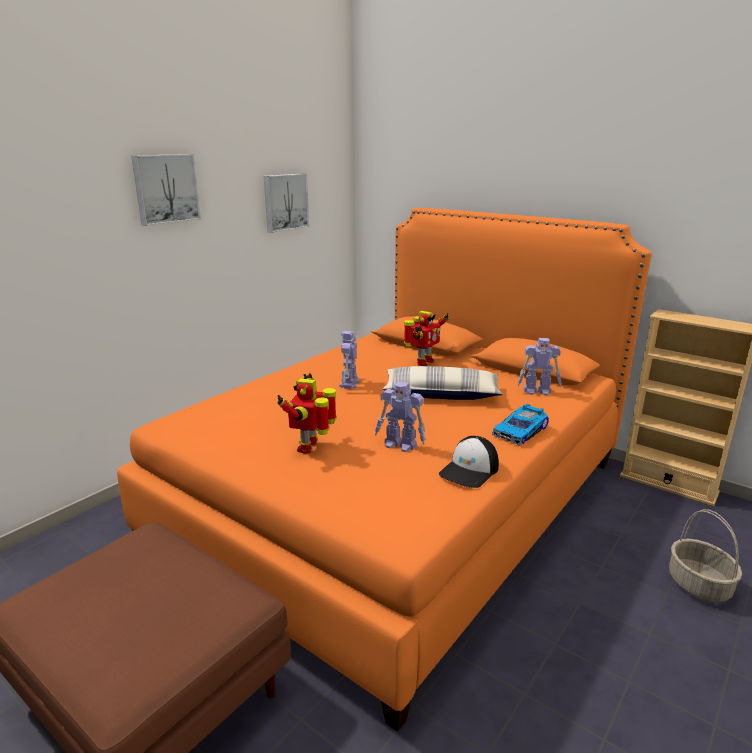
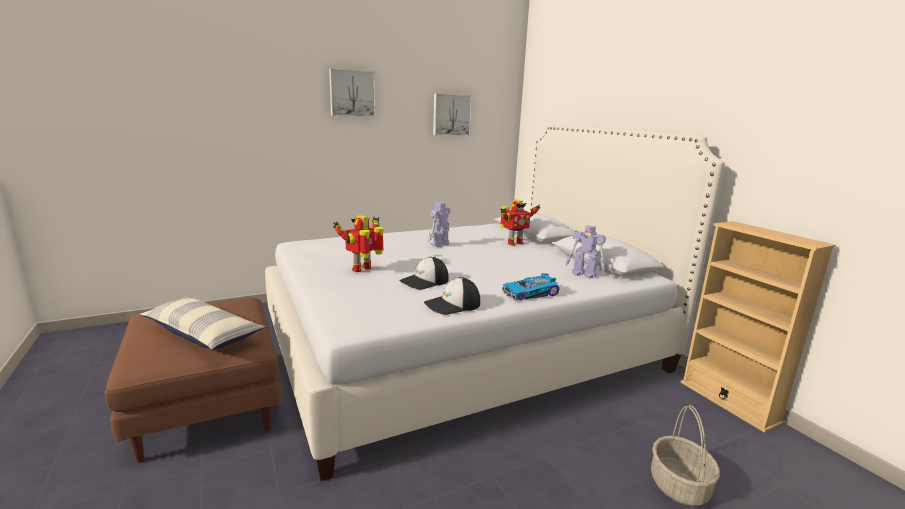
camera: 25 degrees right, 5 degrees down
orange bed [117,208,652,732] -> white bed [265,125,725,481]
toy robot [375,381,426,452] -> cap [399,257,449,290]
pillow [383,366,503,400] -> pillow moved to [140,297,265,350]

